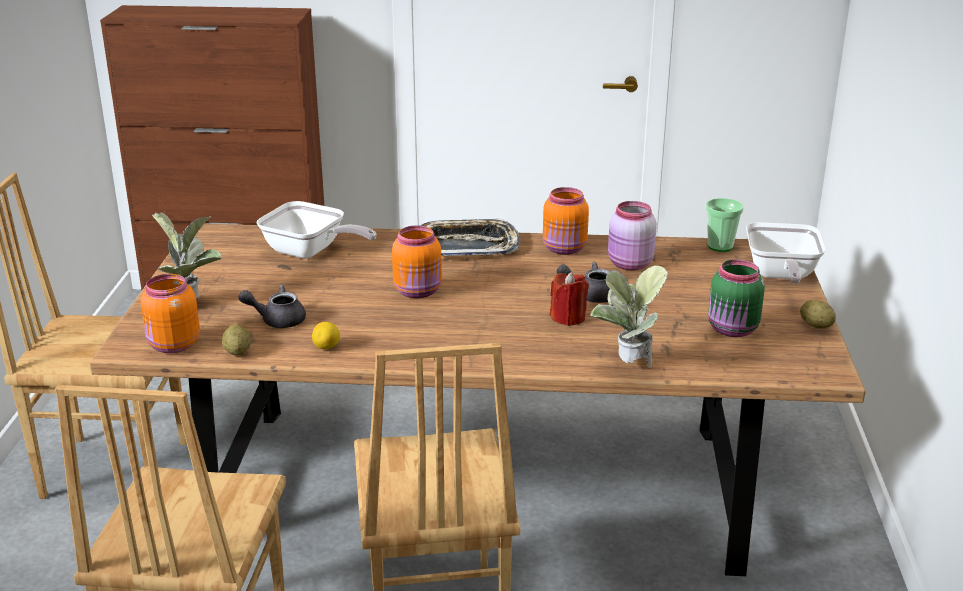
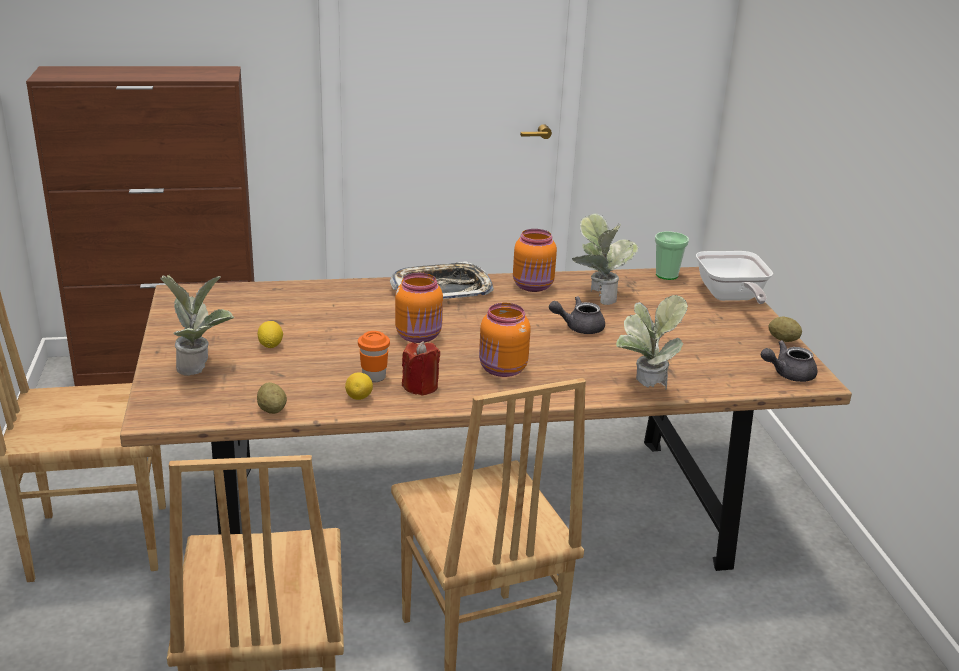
camera: 15 degrees left, 0 degrees up
orange jar [140,274,200,353] -> orange jar moved to [479,303,531,377]
grey teapot [238,285,306,328] -> grey teapot moved to [761,340,817,382]
frying pan [257,201,377,259] -> none
red candle [550,272,589,326] -> red candle moved to [402,341,440,396]
pink jar [608,201,657,270] -> potted plant [572,213,639,305]
green jar [708,260,765,337] -> none
none -> lemon [258,321,283,348]
none -> orange cup [358,331,390,382]

